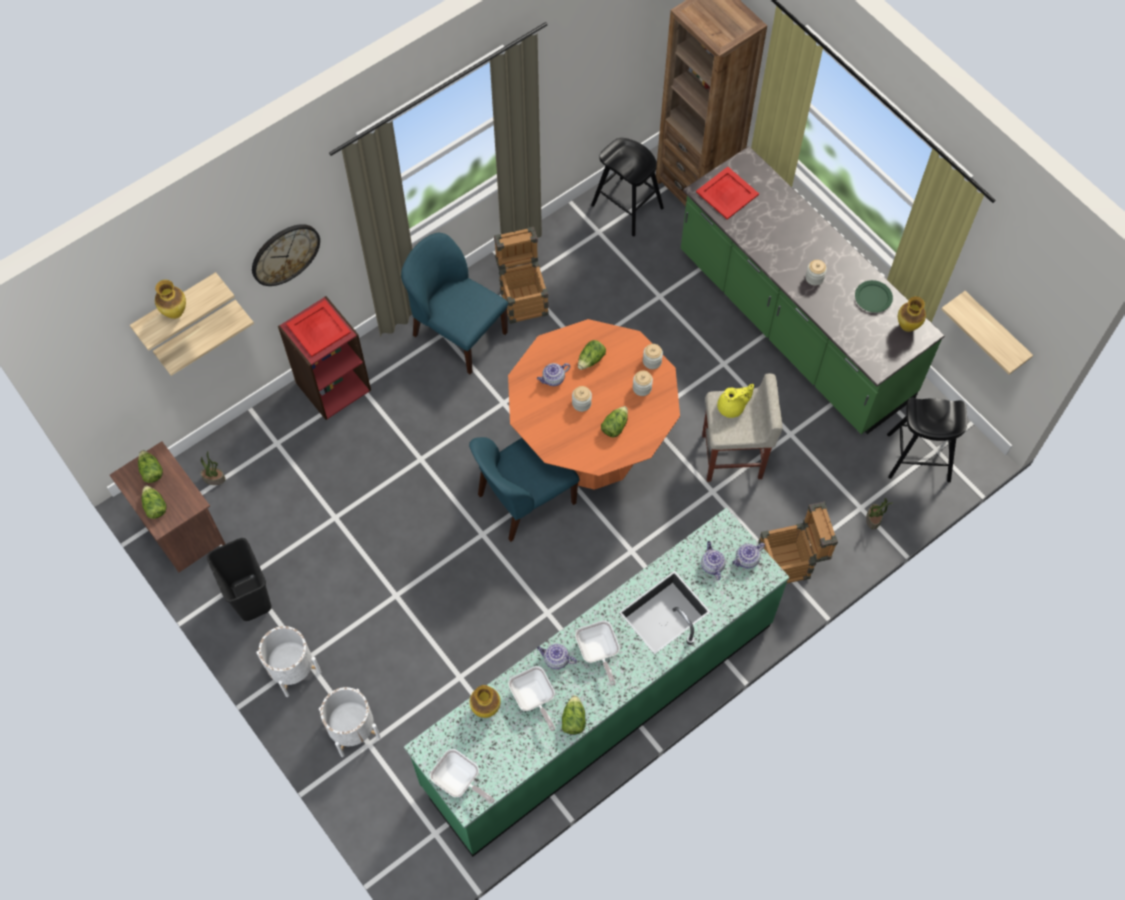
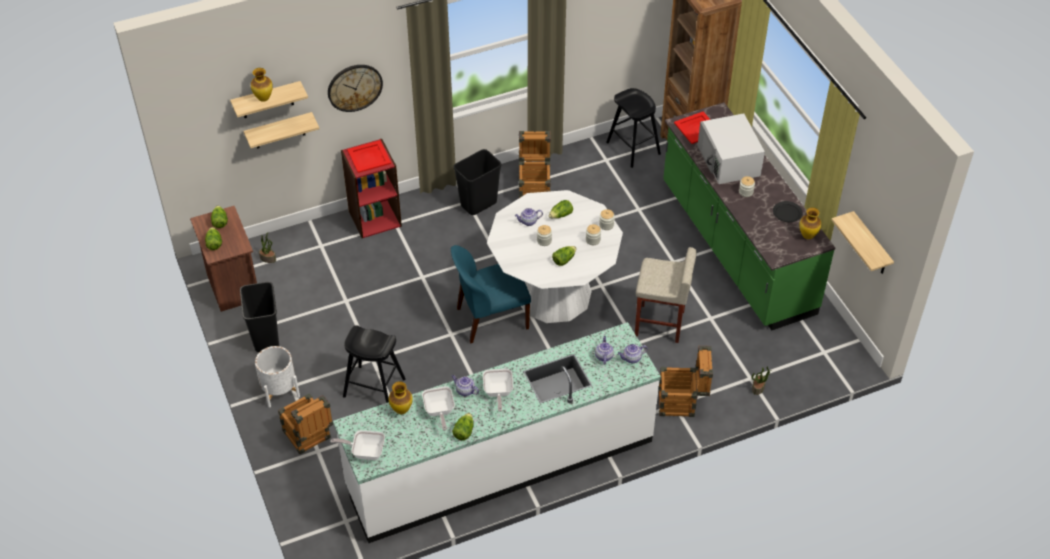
camera: 15 degrees right, 15 degrees down
white planter [319,687,381,757] -> crate [278,393,333,454]
blue chair [401,233,508,374] -> black trash can [453,149,501,215]
green counter [404,508,789,857] -> white counter [333,322,661,543]
frying pan [430,749,495,803] -> frying pan turned 135 degrees clockwise [331,430,385,460]
orange dining table [508,319,680,490] -> white dining table [487,190,623,323]
yellow teapot [717,384,754,418] -> none
green plate [855,280,893,313] -> black plate [773,201,803,222]
black stool [887,398,967,482] -> black stool moved to [343,325,406,403]
none -> white microwave [697,113,765,184]

